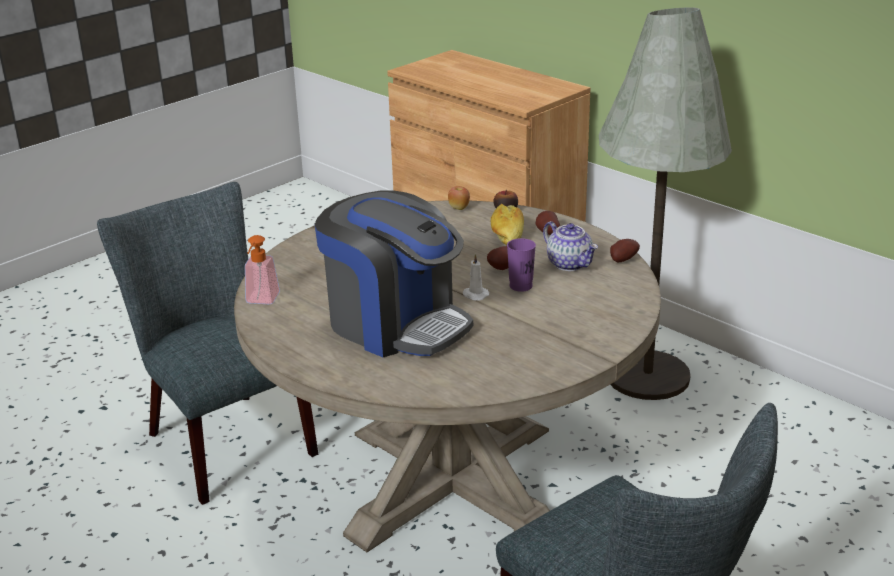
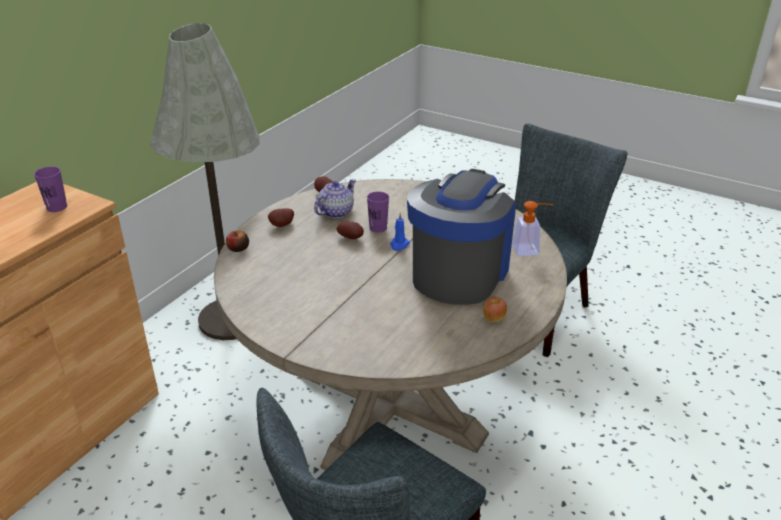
camera: 105 degrees left, 5 degrees up
soap dispenser [245,235,280,304] -> soap dispenser moved to [512,201,554,256]
apple [448,186,470,210] -> apple moved to [483,297,507,322]
white candle [463,254,489,300] -> blue candle [390,213,410,251]
bread [491,204,524,245] -> none
none -> purple cup [34,166,67,212]

